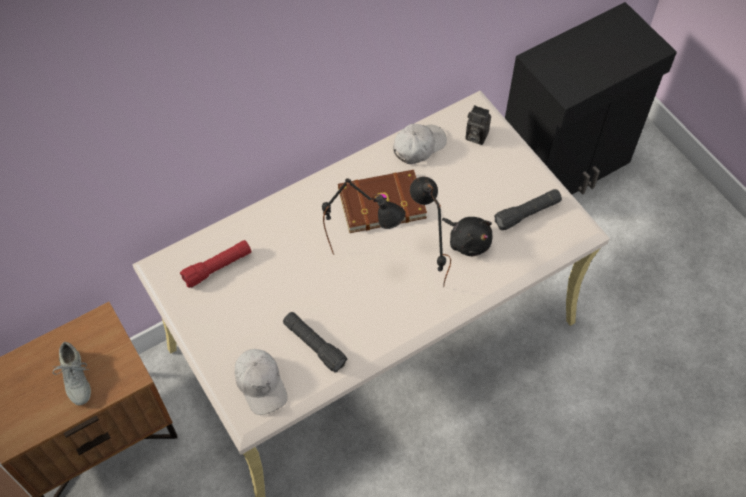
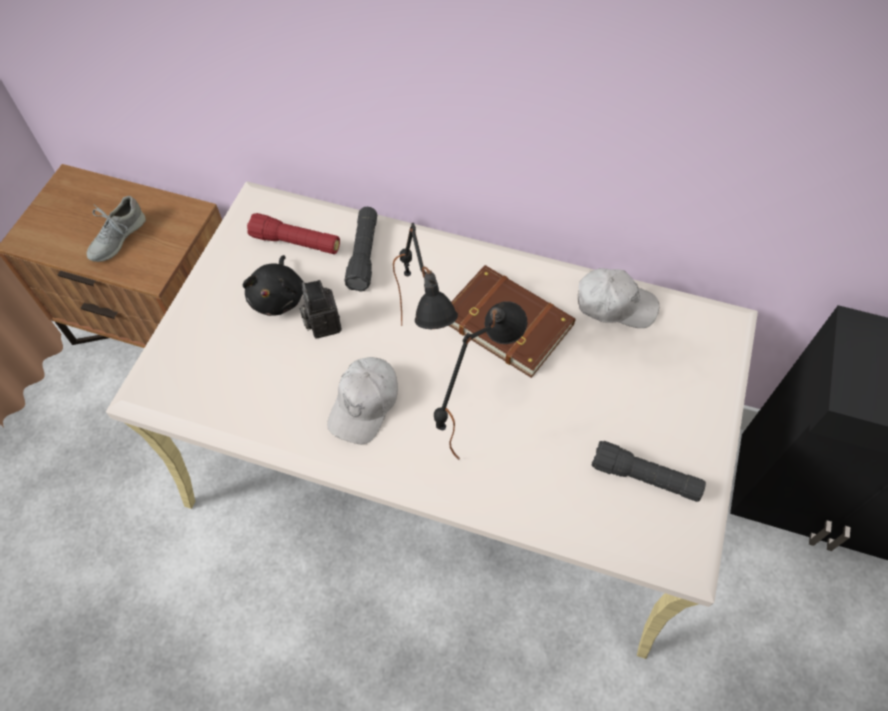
camera: 50 degrees right, 0 degrees up
white cap [235,349,288,415] -> white cap moved to [327,357,398,444]
black flashlight [283,312,347,372] -> black flashlight moved to [344,207,377,292]
black plush toy [442,217,493,257] -> black plush toy moved to [243,255,304,316]
camera [465,105,491,145] -> camera moved to [299,280,342,339]

